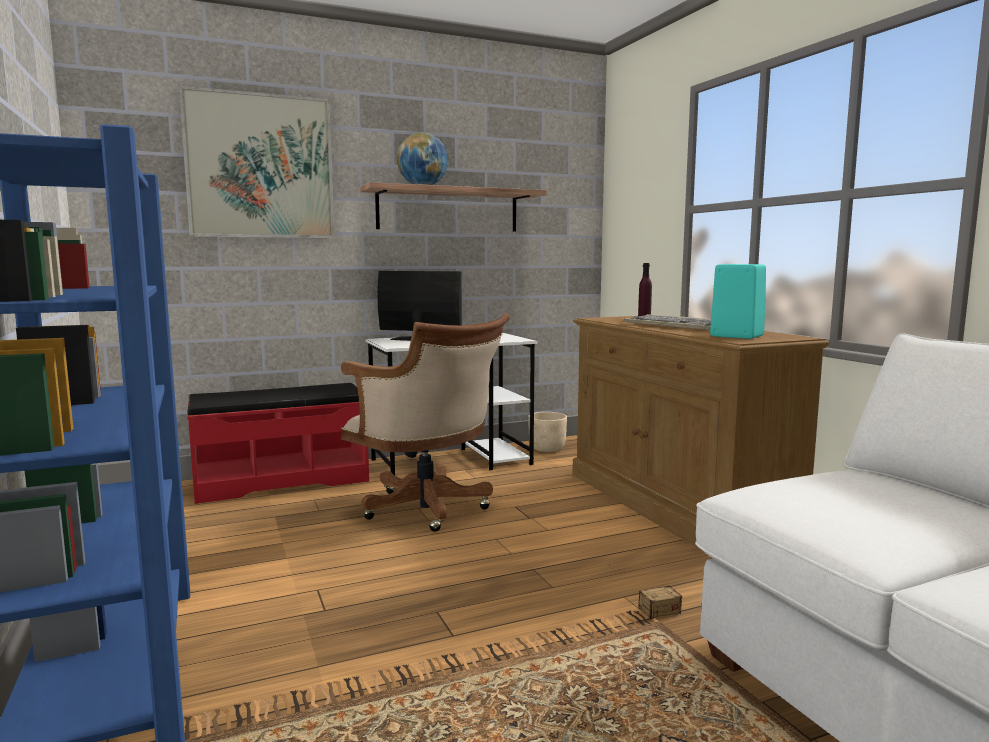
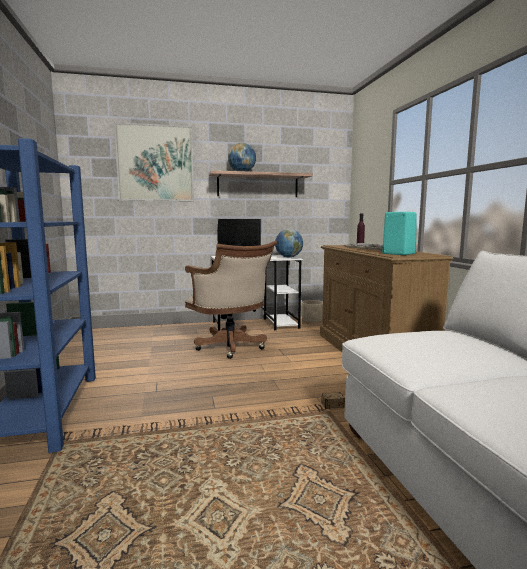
camera: 10 degrees right, 0 degrees up
red bench [187,383,369,504] -> none
none -> globe [275,229,303,258]

